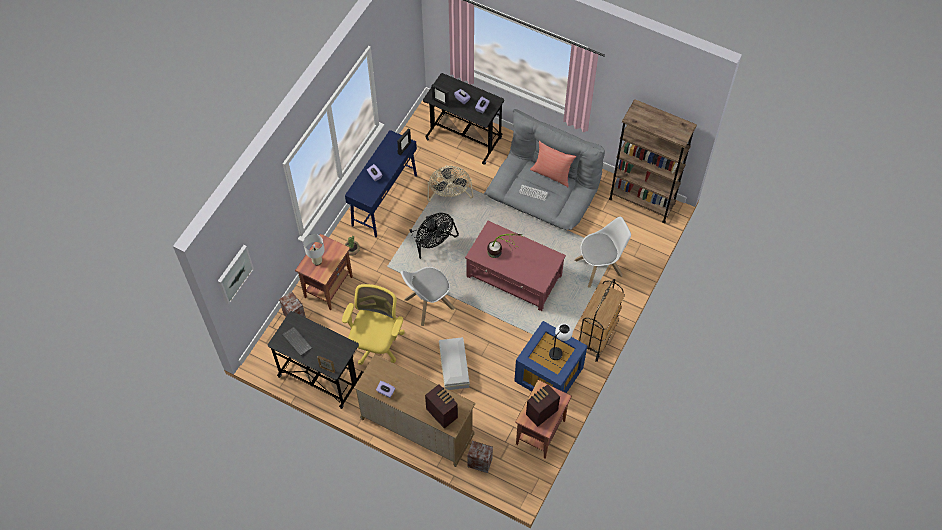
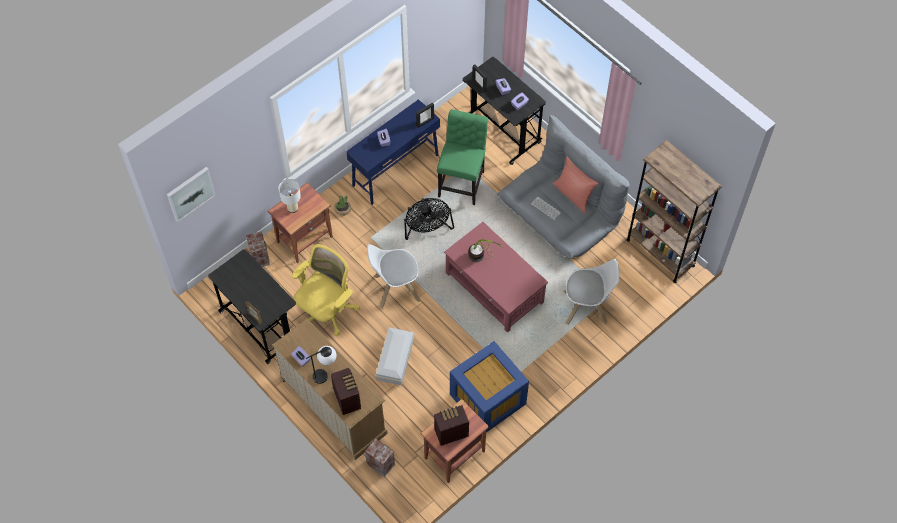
camera: 20 degrees right, 0 degrees up
keyboard [282,327,312,356] -> none
beige fan [427,165,474,202] -> green chair [437,110,488,205]
table lamp [549,323,573,360] -> table lamp moved to [306,346,336,384]
brown cart [578,279,625,362] -> none

